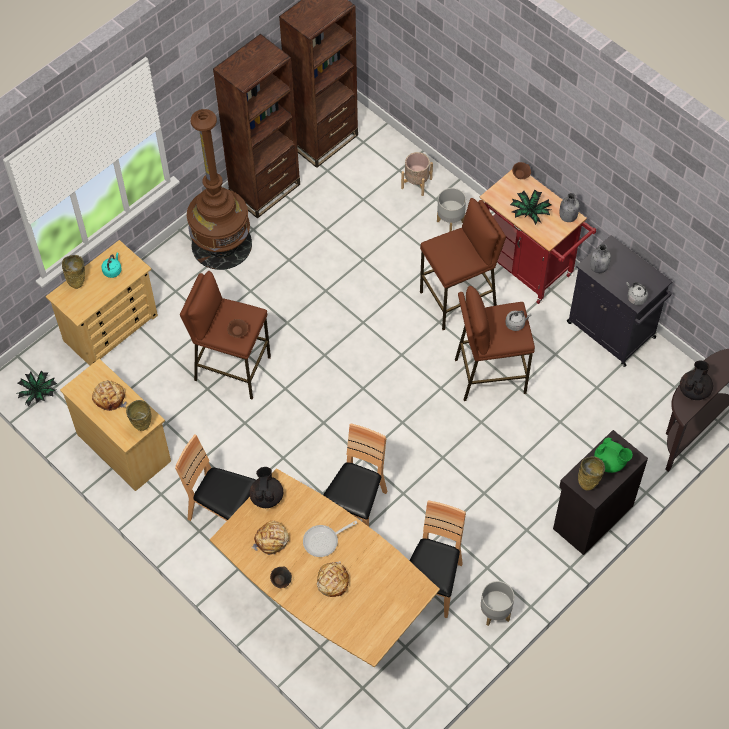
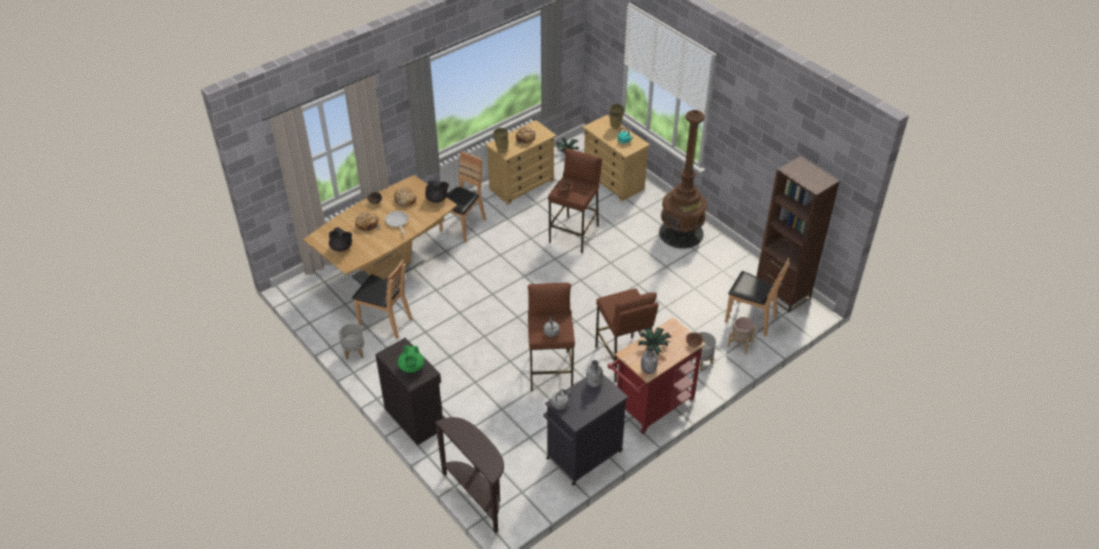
camera: 95 degrees right, 15 degrees down
brown bookcase [213,34,300,219] -> none
brown chair [323,423,387,527] -> brown chair moved to [725,258,790,336]
beige vase [578,456,605,490] -> none
green teapot [594,438,633,473] -> green teapot turned 45 degrees counterclockwise [397,345,424,373]
black teapot [680,361,713,400] -> black teapot moved to [329,227,352,251]

